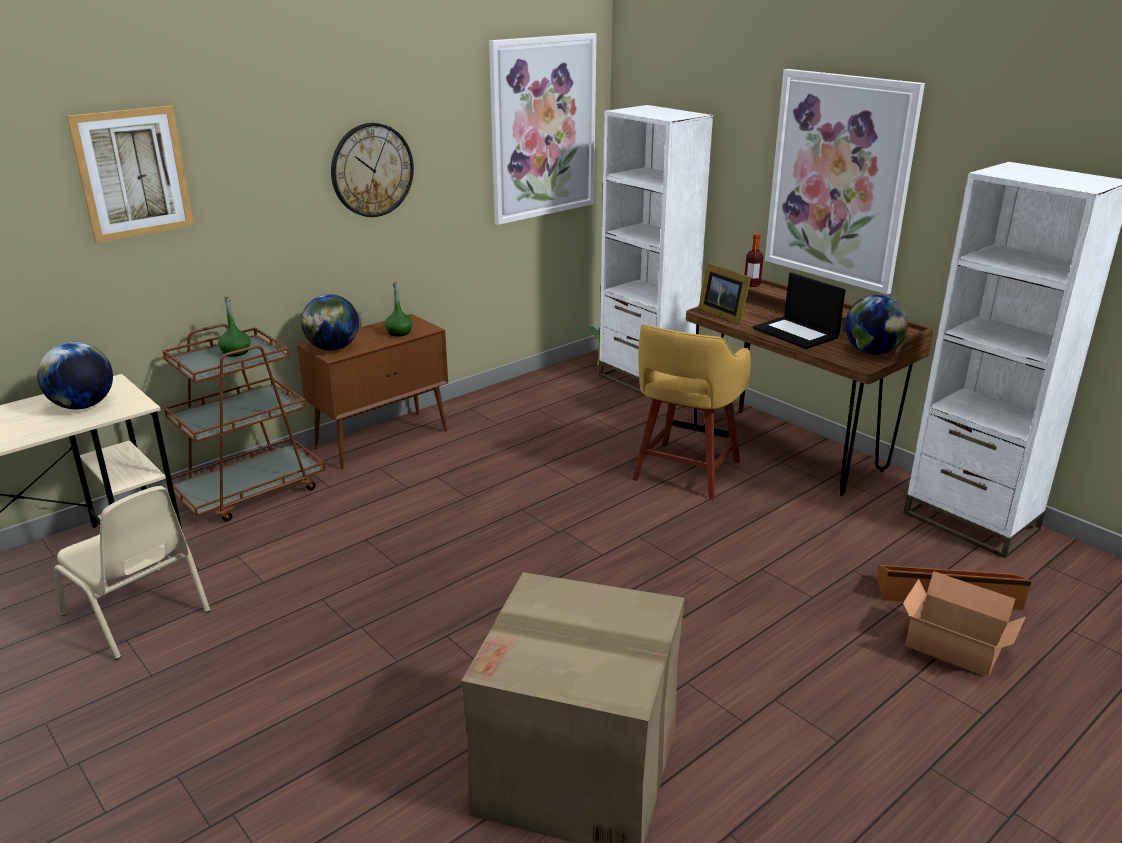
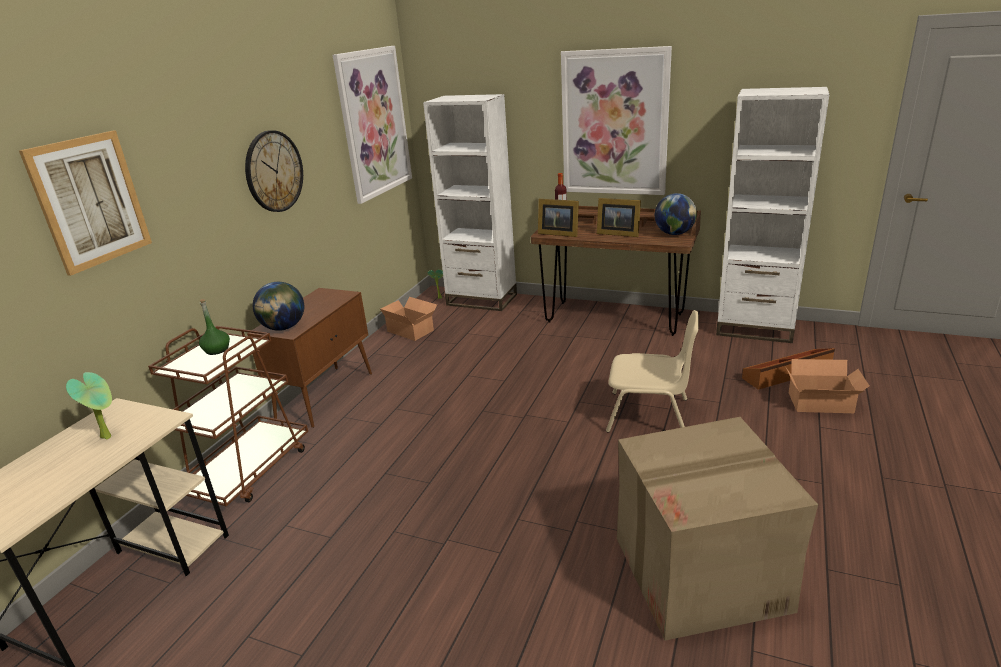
camera: 25 degrees left, 0 degrees up
globe [37,342,113,409] -> potted plant [66,372,112,440]
beige chair [54,486,210,660] -> beige chair moved to [606,310,699,432]
green bottle [385,281,413,336] -> none
yellow stool [632,324,751,500] -> none
laptop [753,272,845,349] -> picture frame [597,198,641,237]
none -> cardboard box [380,297,437,341]

